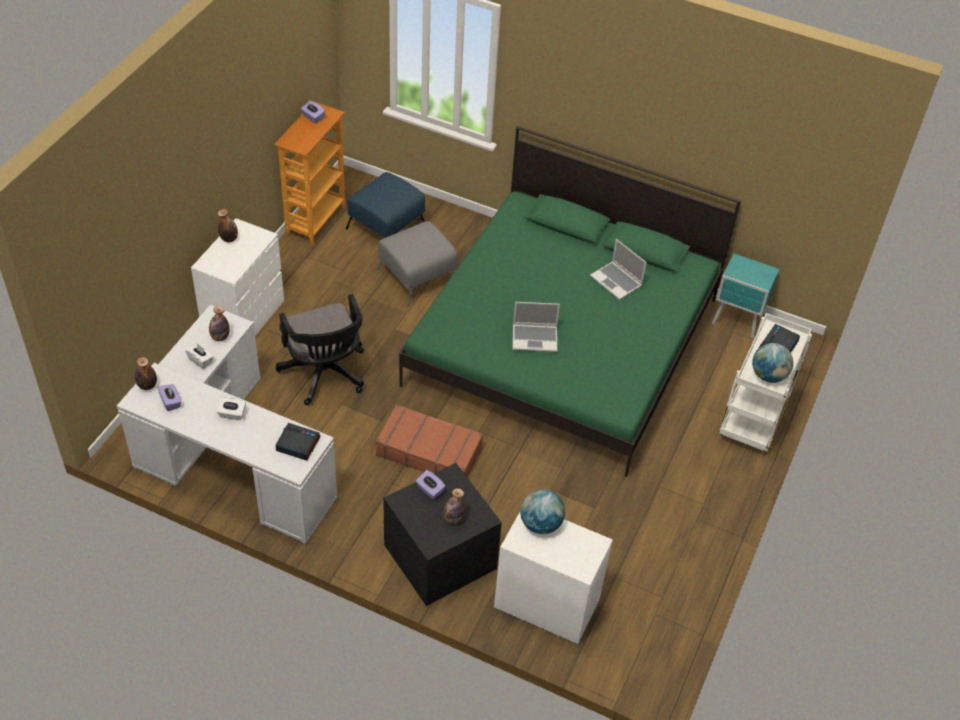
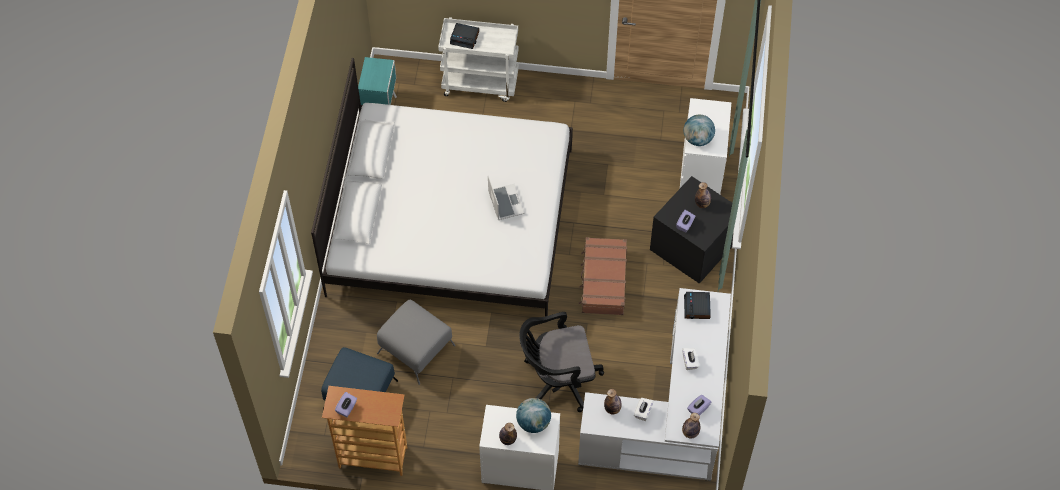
camera: 105 degrees left, 10 degrees up
black office chair [276,294,364,405] -> black office chair turned 150 degrees counterclockwise [519,312,604,412]
green bed [399,126,741,477] -> white bed [311,58,573,316]
laptop [590,239,647,300] -> none
globe [752,343,793,383] -> globe moved to [516,398,551,433]

